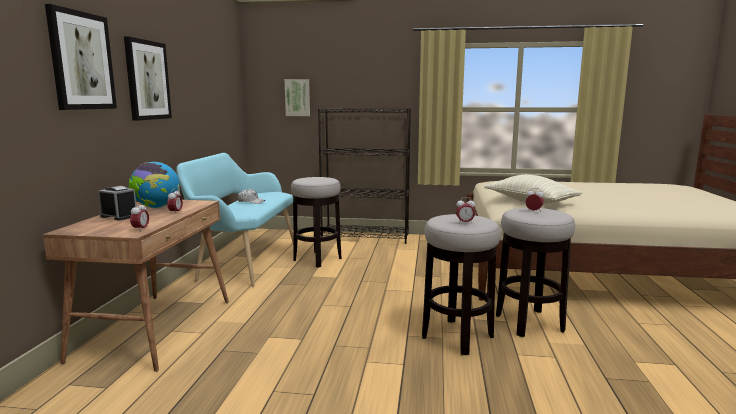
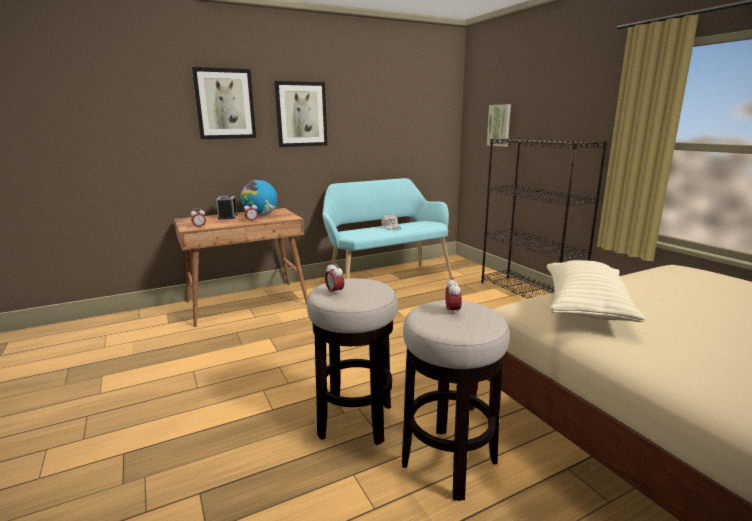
camera: 55 degrees right, 5 degrees up
stool [291,177,342,268] -> none

